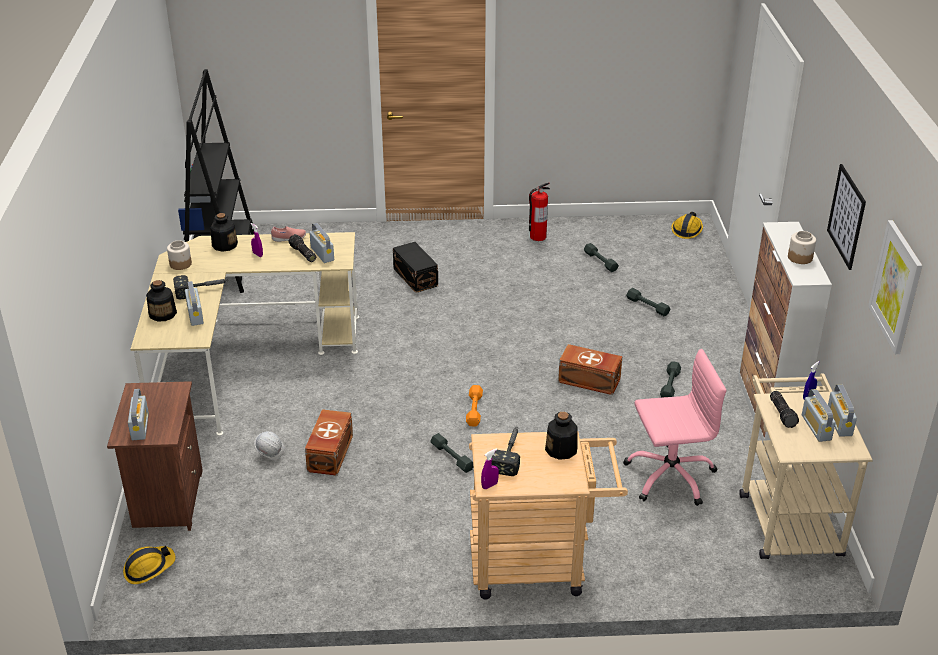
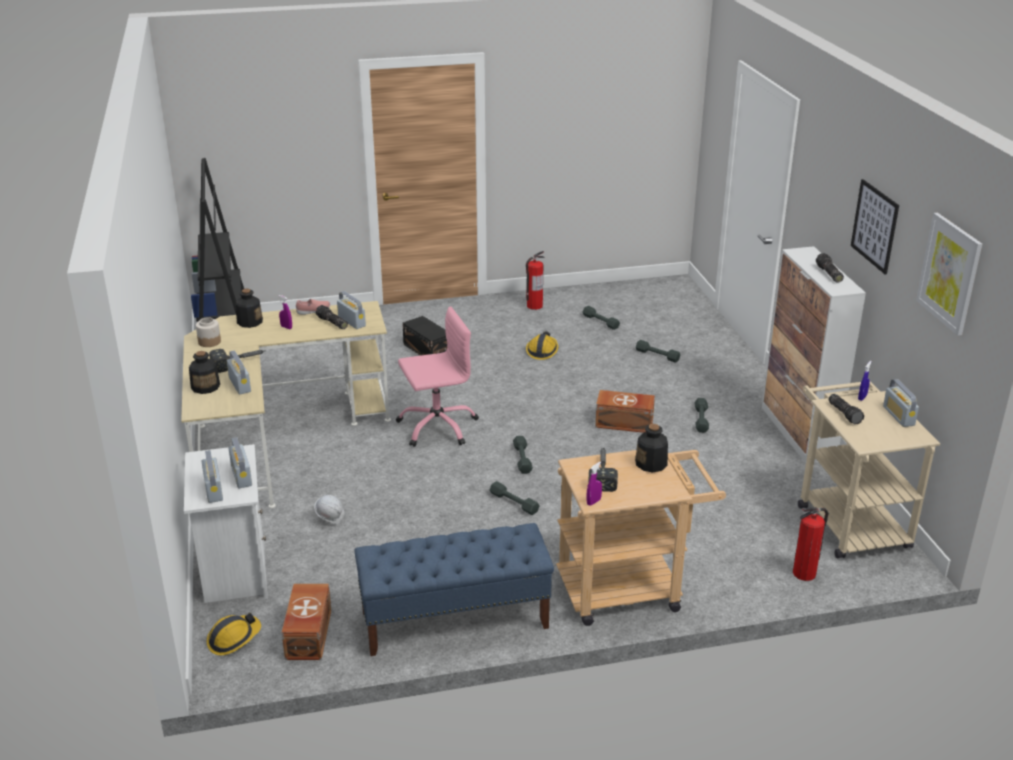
camera: 10 degrees left, 5 degrees down
brown nightstand [107,381,203,531] -> white nightstand [184,444,268,603]
brown storage box [305,409,353,476] -> brown storage box moved to [282,584,331,660]
orange dumbbell [466,385,483,426] -> grey dumbbell [513,436,533,474]
pink office chair [623,349,727,506] -> pink office chair moved to [396,306,479,447]
hard hat [671,212,703,239] -> hard hat moved to [526,332,559,360]
jar [788,231,816,264] -> flashlight [816,253,844,283]
radio [802,389,836,442] -> radio moved to [229,437,252,488]
none -> blue bench [354,523,554,656]
none -> fire extinguisher [793,507,829,581]

